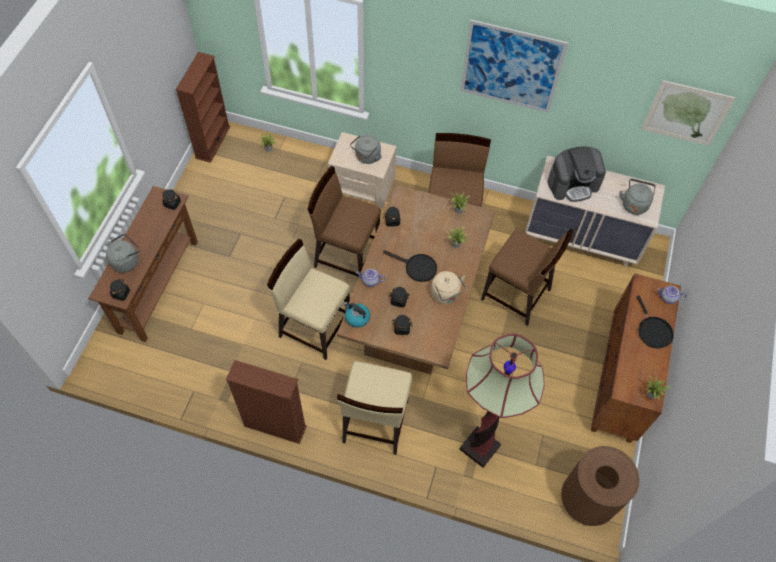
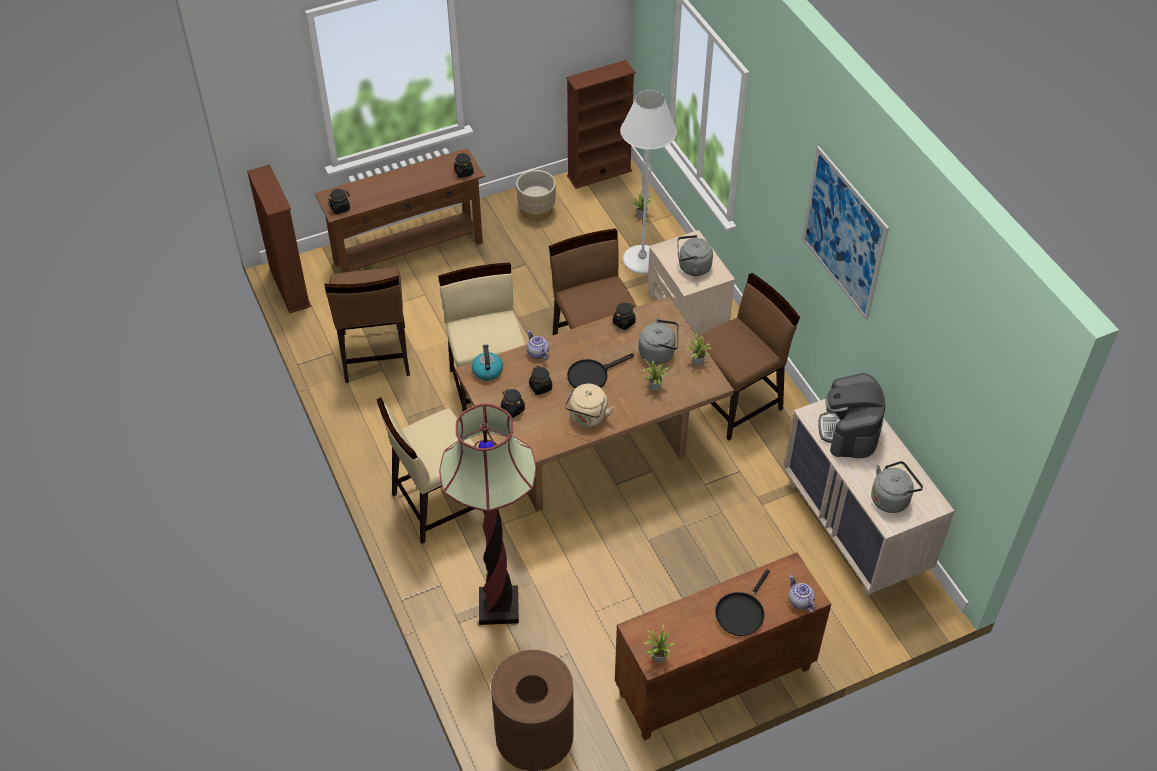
camera: 50 degrees right, 10 degrees down
grey kettle [106,234,140,273] -> grey kettle moved to [639,319,679,364]
brown bookcase [226,360,307,444] -> brown bookcase moved to [247,165,311,313]
black frying pan [383,250,437,282] -> black frying pan turned 75 degrees clockwise [567,353,634,389]
brown chair [481,228,574,326] -> brown chair moved to [325,268,410,383]
coffee machine [547,146,606,202] -> coffee machine turned 60 degrees clockwise [818,373,885,458]
picture [641,80,736,146] -> none
none -> beige planter [516,170,556,221]
none -> white floor lamp [621,90,677,274]

